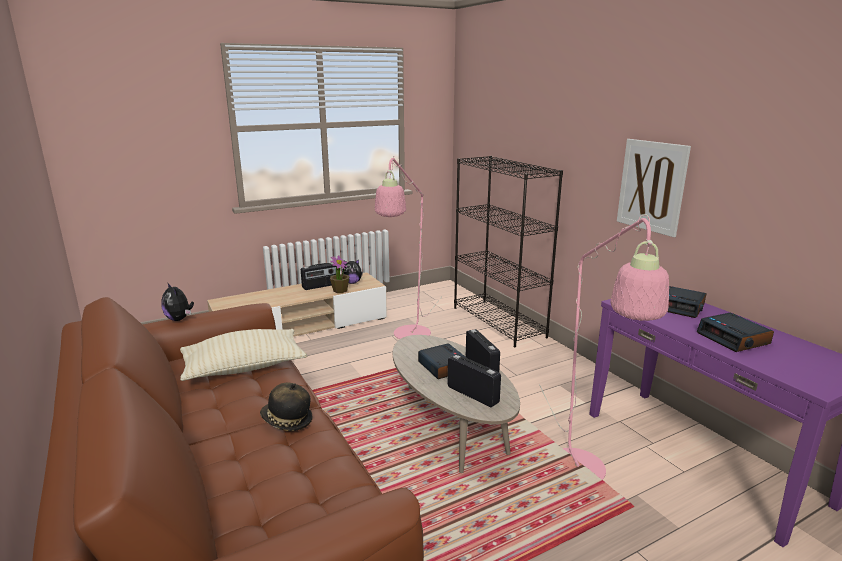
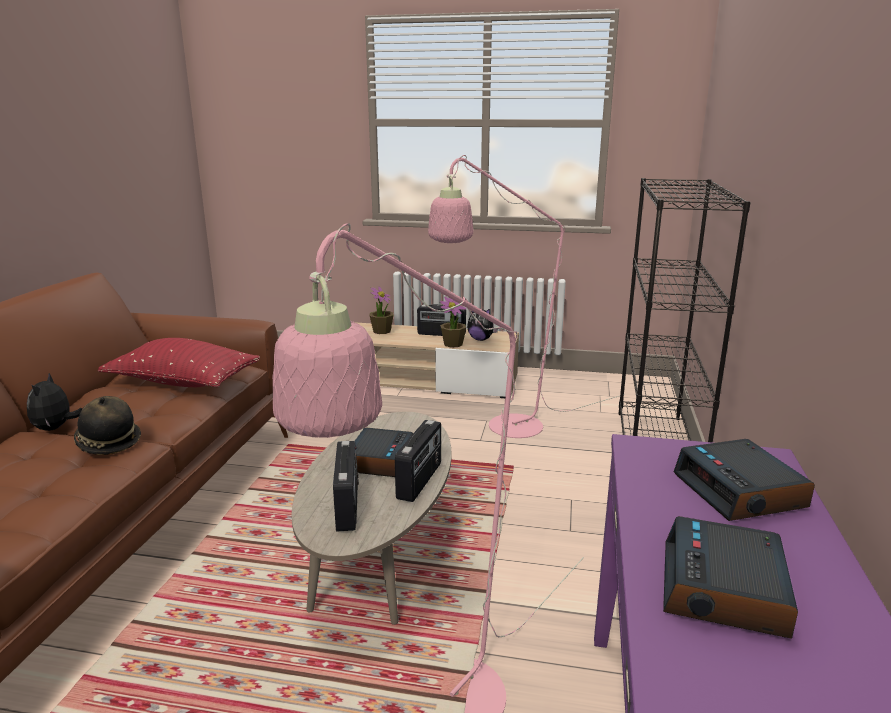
camera: 40 degrees right, 0 degrees up
plush toy [161,282,194,321] -> plush toy moved to [27,373,82,431]
beige pillow [180,329,307,381] -> red pillow [98,338,260,387]
picture [617,139,691,237] -> none
none -> potted plant [370,286,393,334]

